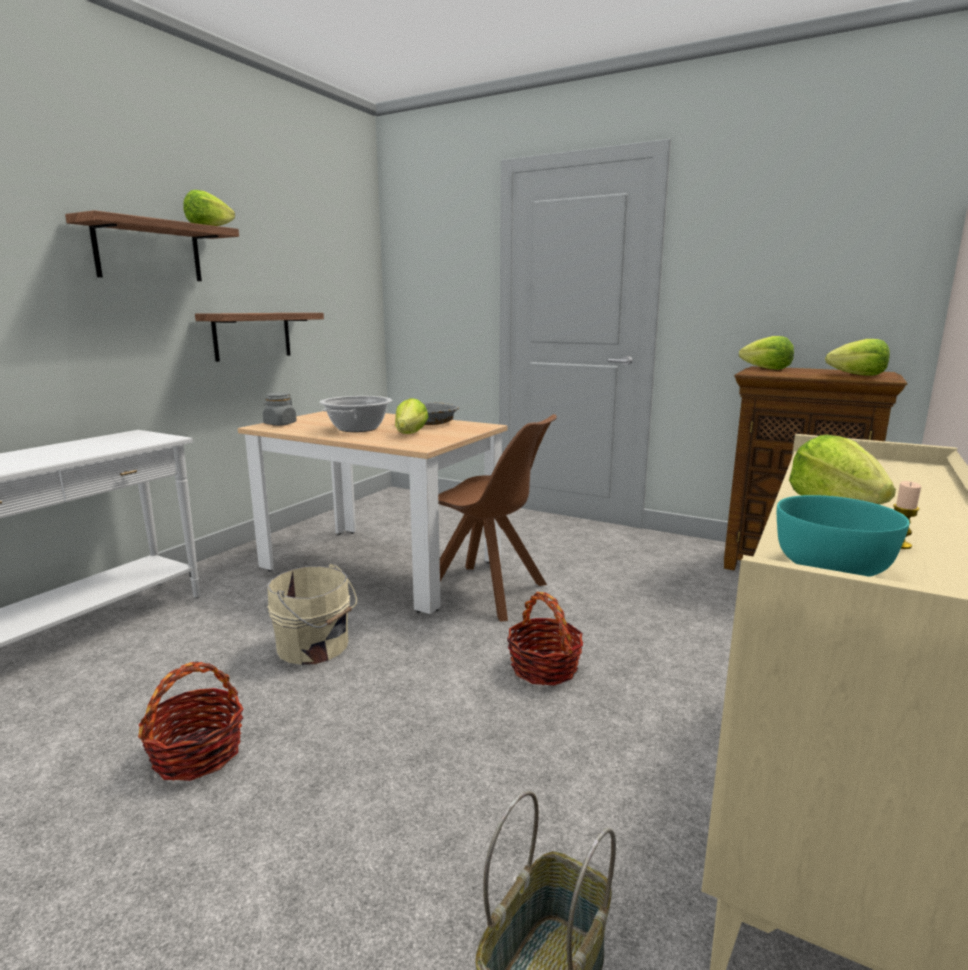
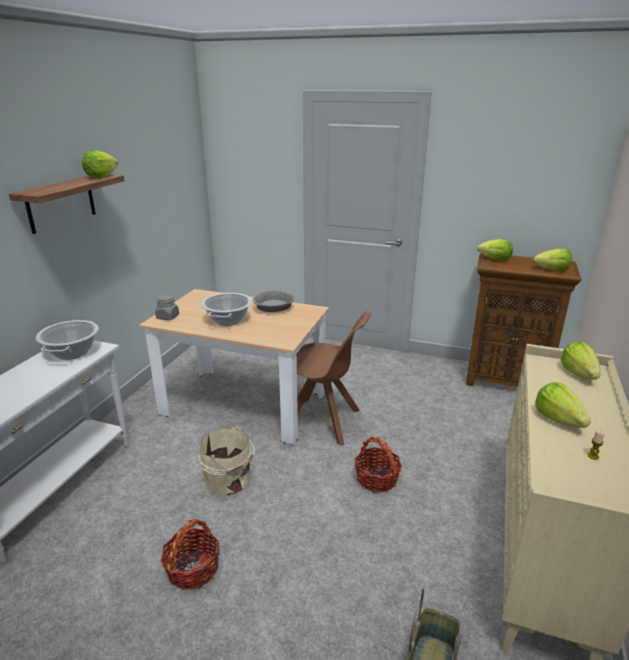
camera: 10 degrees left, 10 degrees up
shelf [195,313,324,362] -> none
lettuce [395,398,428,434] -> lettuce moved to [560,341,601,380]
turquoise bowl [777,495,910,577] -> none
none -> cooking pot [36,320,99,360]

